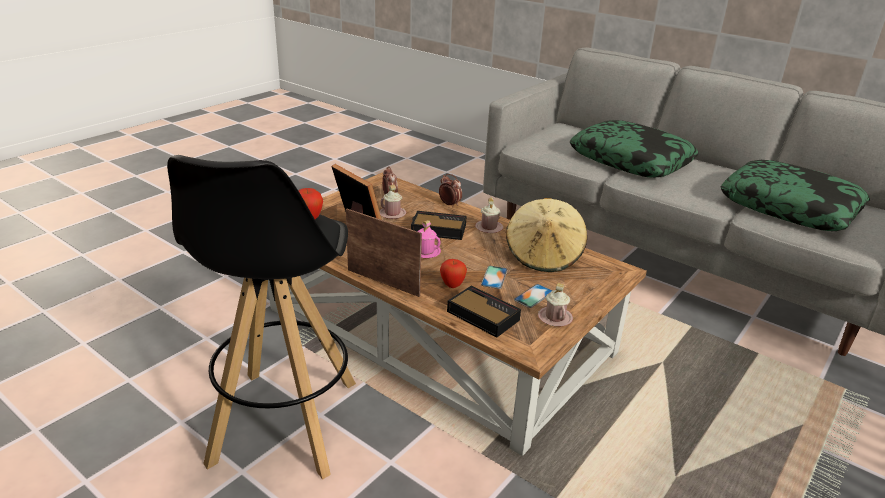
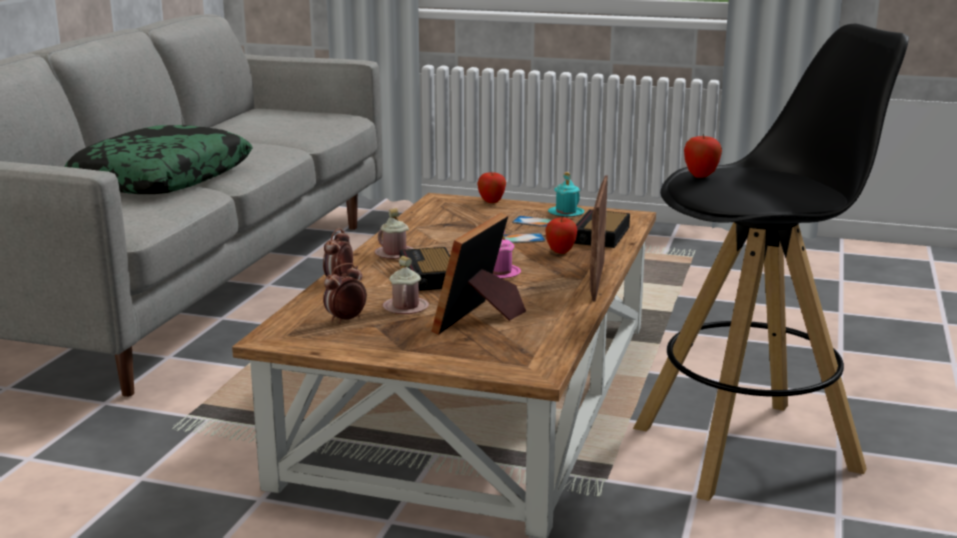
camera: 110 degrees left, 10 degrees down
beige hat [506,198,587,272] -> none
pink mug [538,283,573,327] -> turquoise mug [548,172,585,217]
pillow [720,160,870,231] -> none
none -> apple [477,172,506,203]

